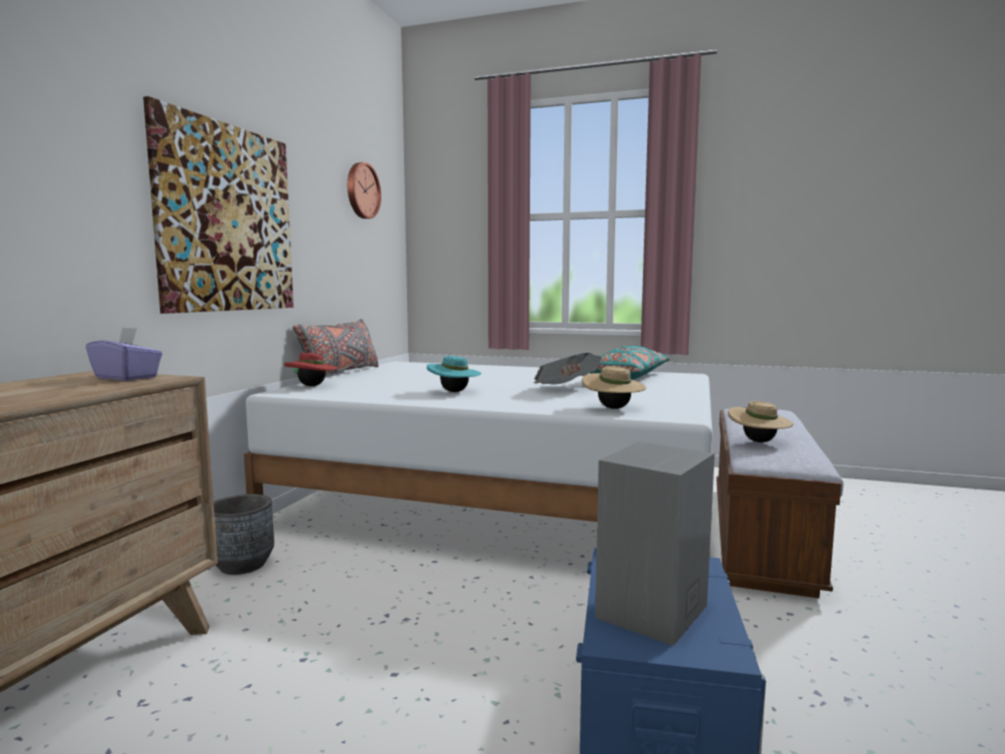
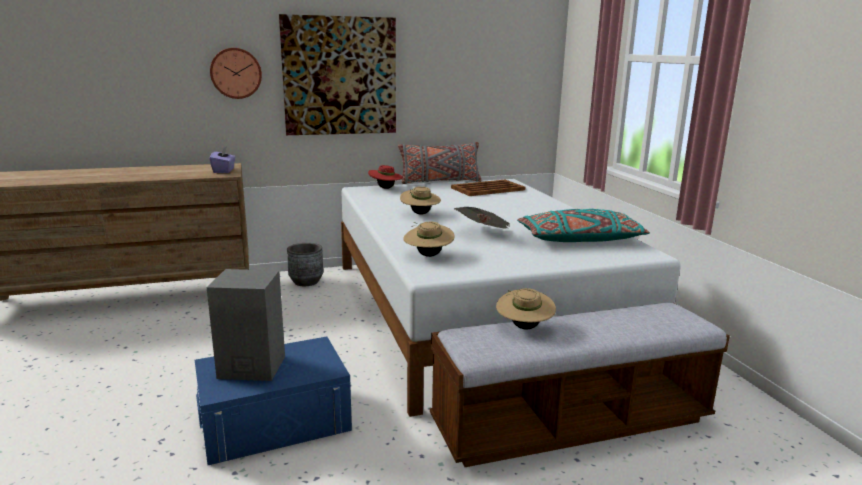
camera: 55 degrees right, 10 degrees up
wall clock [347,162,381,219] -> wall clock moved to [210,48,262,99]
turquoise hat [427,356,481,392] -> beige hat [400,186,441,215]
none -> brown tray [451,180,525,196]

